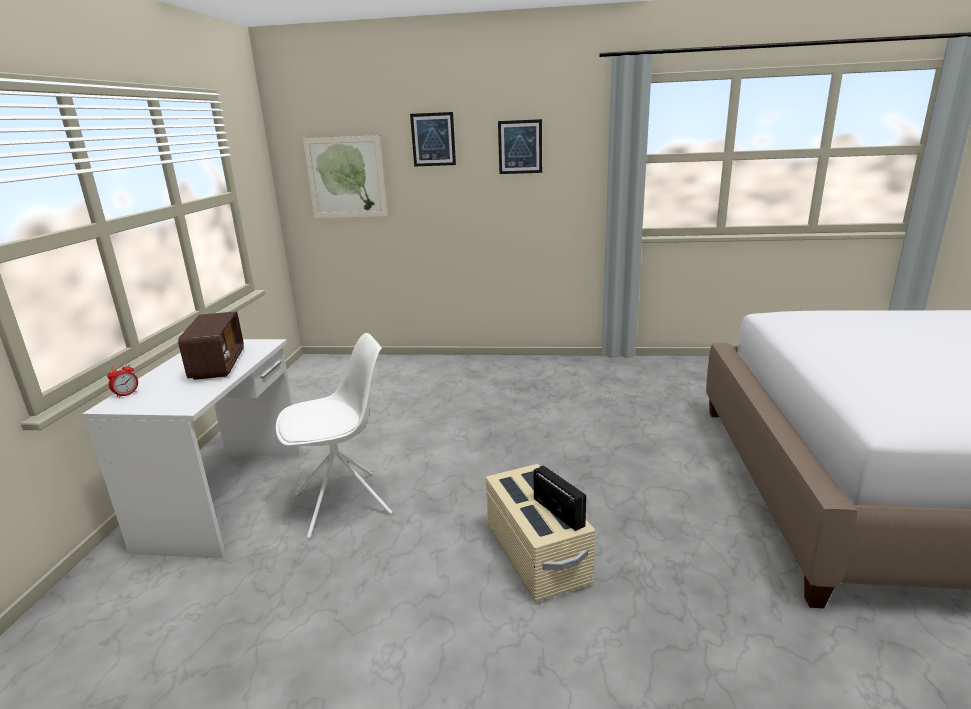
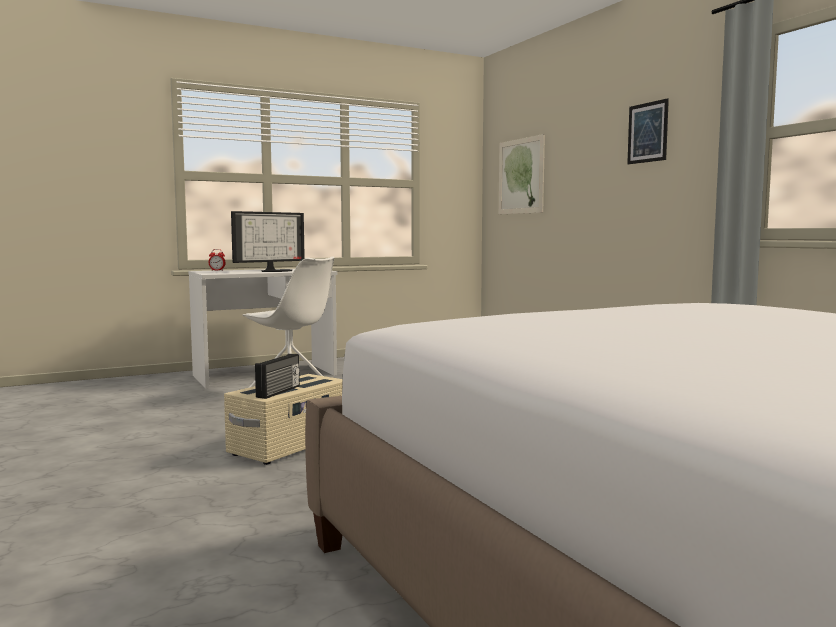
camera: 55 degrees right, 15 degrees down
radio [178,311,244,380] -> monitor [231,211,305,272]
picture [410,112,456,166] -> none

